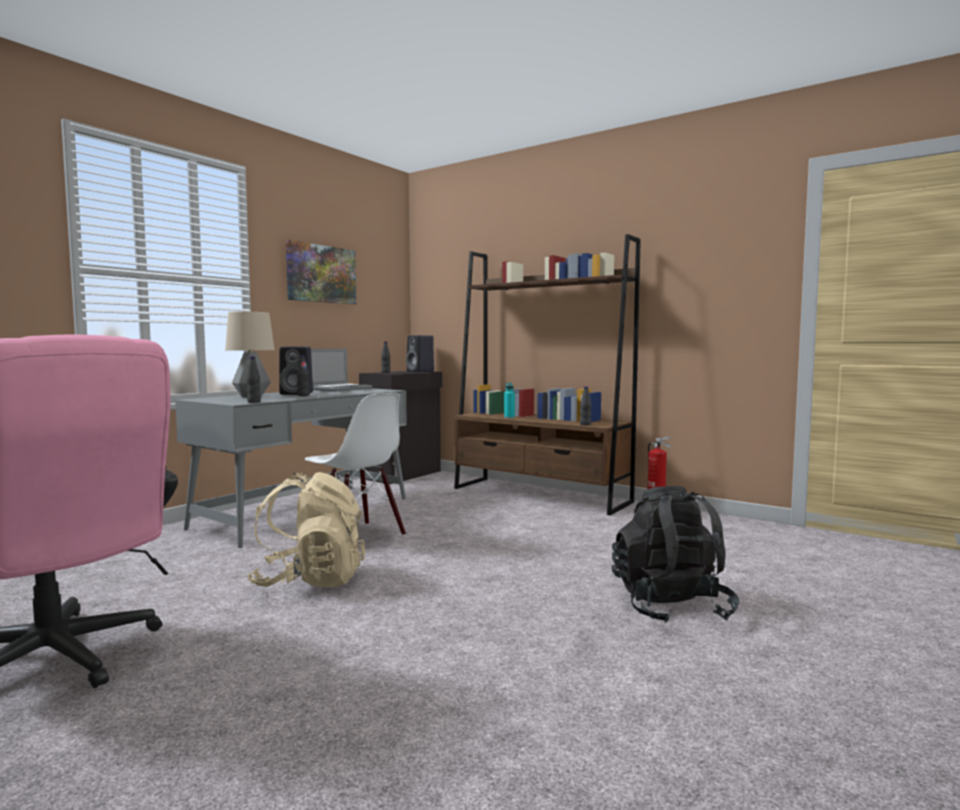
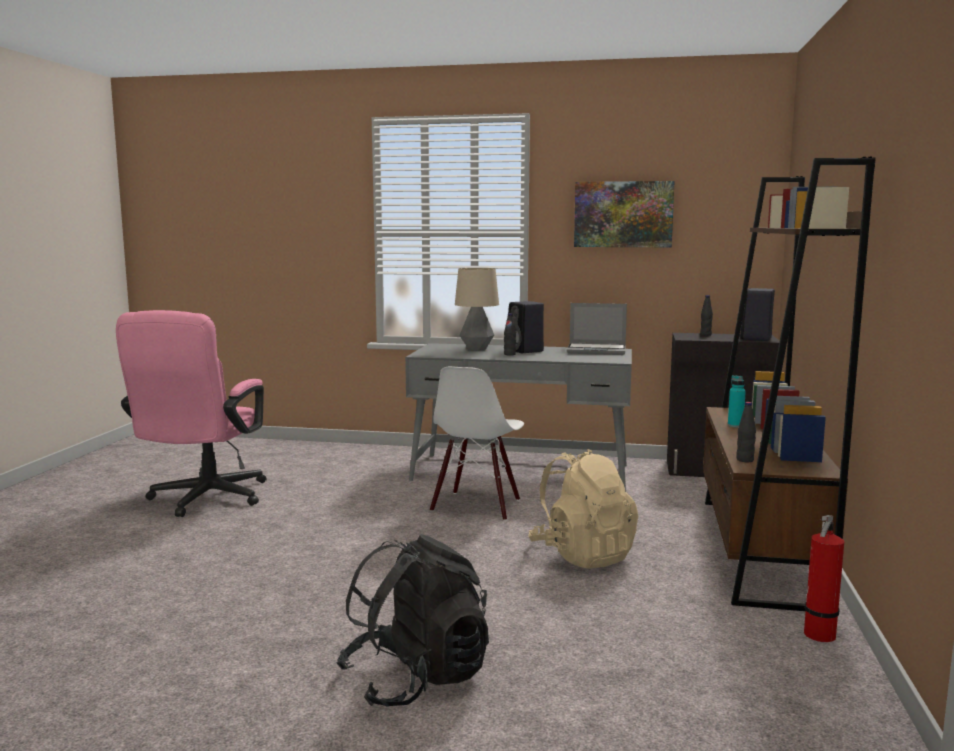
camera: 65 degrees right, 5 degrees up
black bottle [246,356,261,403] -> none
beige backpack [247,472,365,588] -> beige backpack moved to [528,449,638,569]

